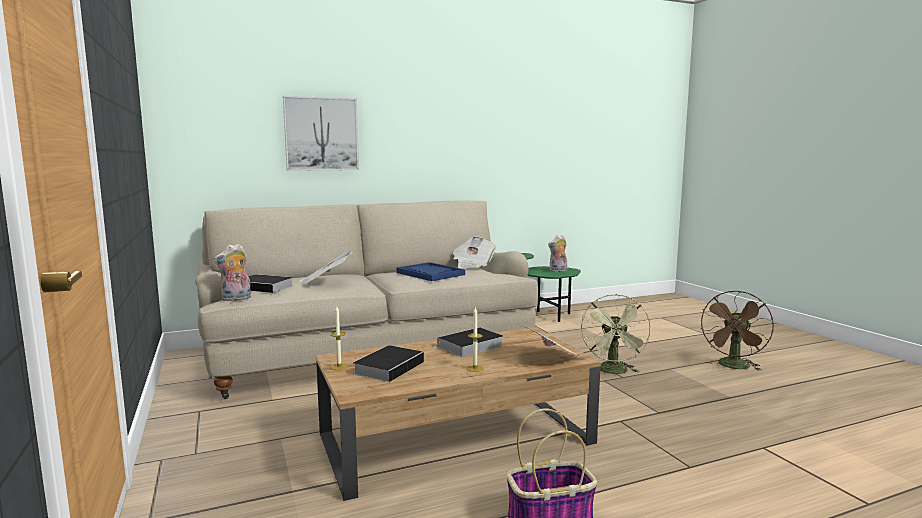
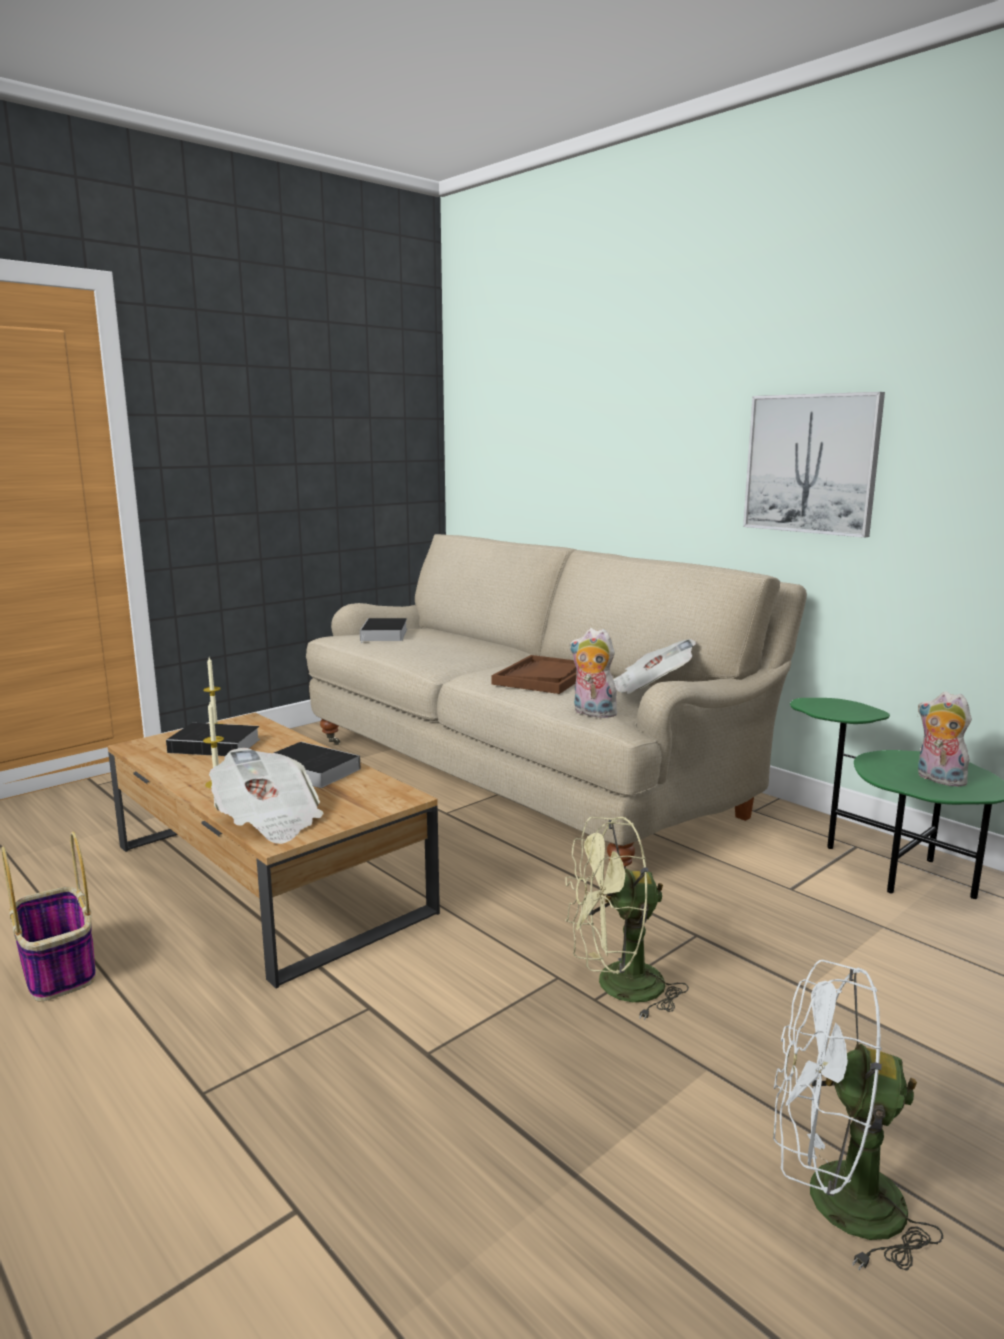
camera: 70 degrees right, 5 degrees up
plush toy [214,244,251,301] -> plush toy moved to [569,628,617,718]
picture [283,96,359,171] -> picture moved to [743,392,885,538]
newspaper [299,251,353,284] -> none
blue tray [397,262,465,281] -> brown tray [492,655,577,694]
brown fan [700,291,774,371] -> white fan [773,960,943,1271]

